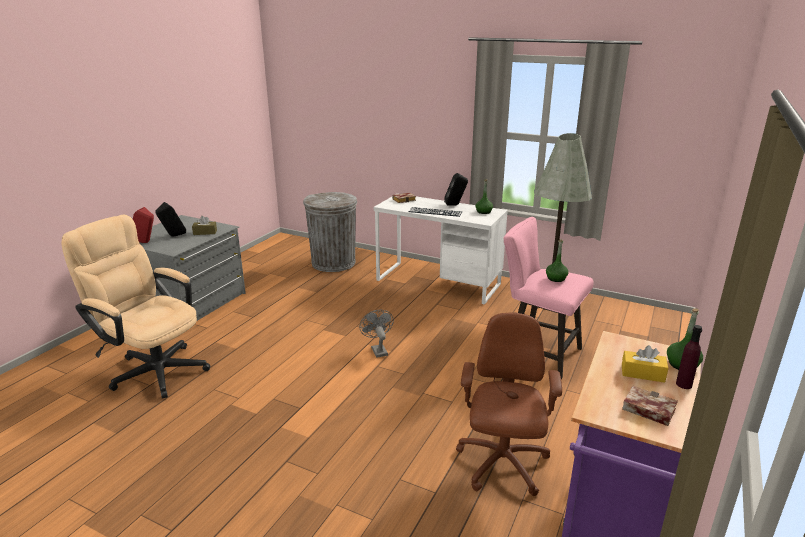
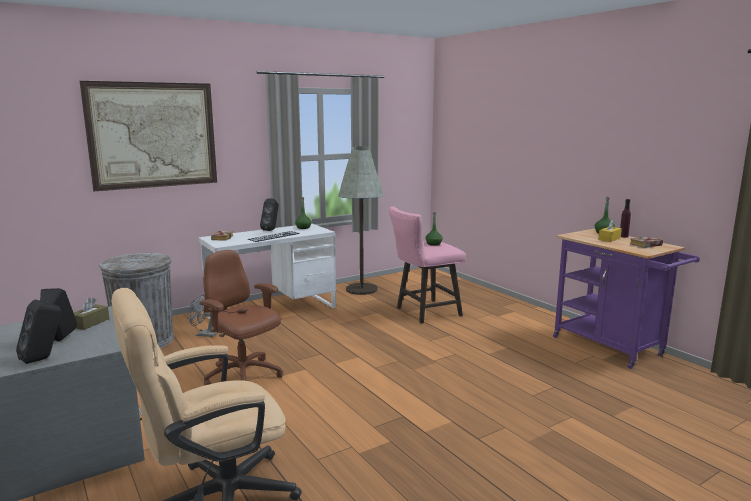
camera: 60 degrees left, 10 degrees down
red speaker [133,207,154,243] -> black speaker [16,300,61,364]
grey fan [359,310,394,358] -> grey fan moved to [188,295,218,337]
brown office chair [456,313,562,496] -> brown office chair moved to [199,250,283,385]
none -> picture [80,81,217,191]

